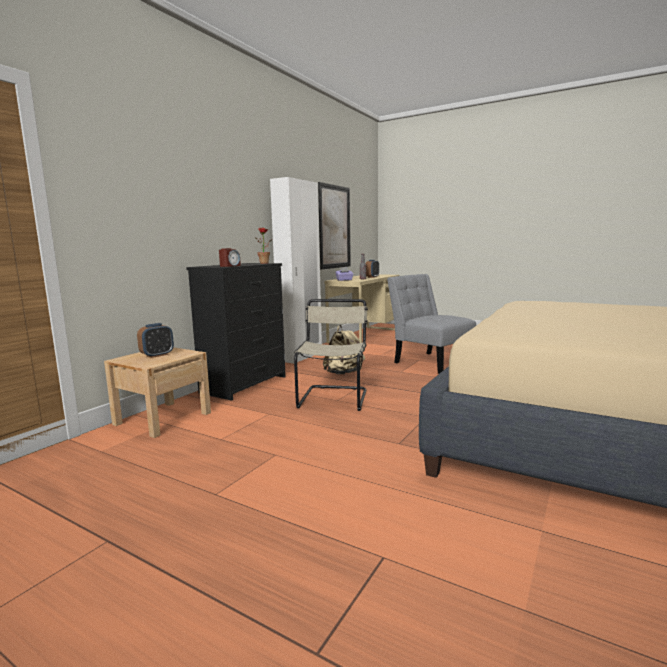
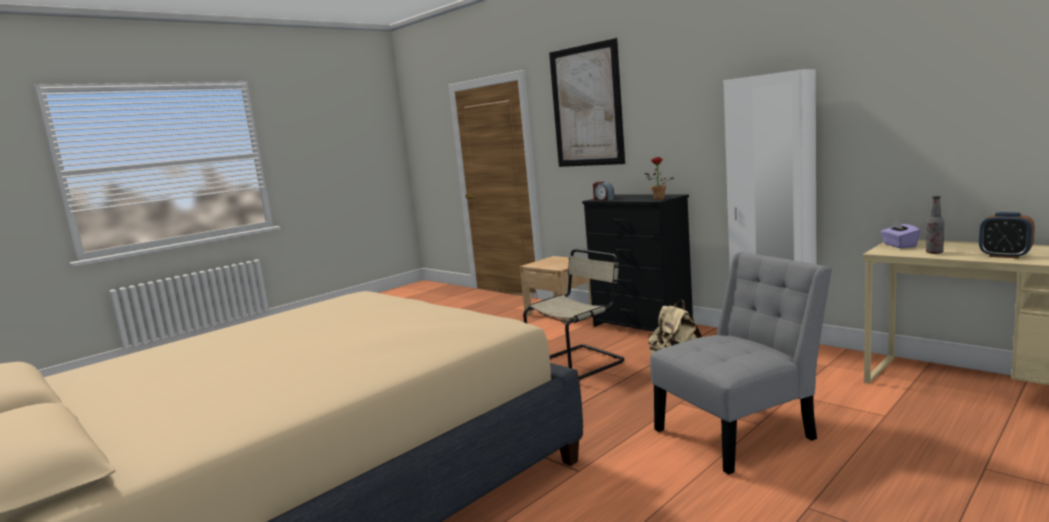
camera: 105 degrees right, 0 degrees up
alarm clock [137,323,174,358] -> none
beige chair [294,299,368,411] -> beige chair turned 60 degrees counterclockwise [523,249,624,380]
picture [318,182,351,270] -> picture moved to [549,38,625,167]

